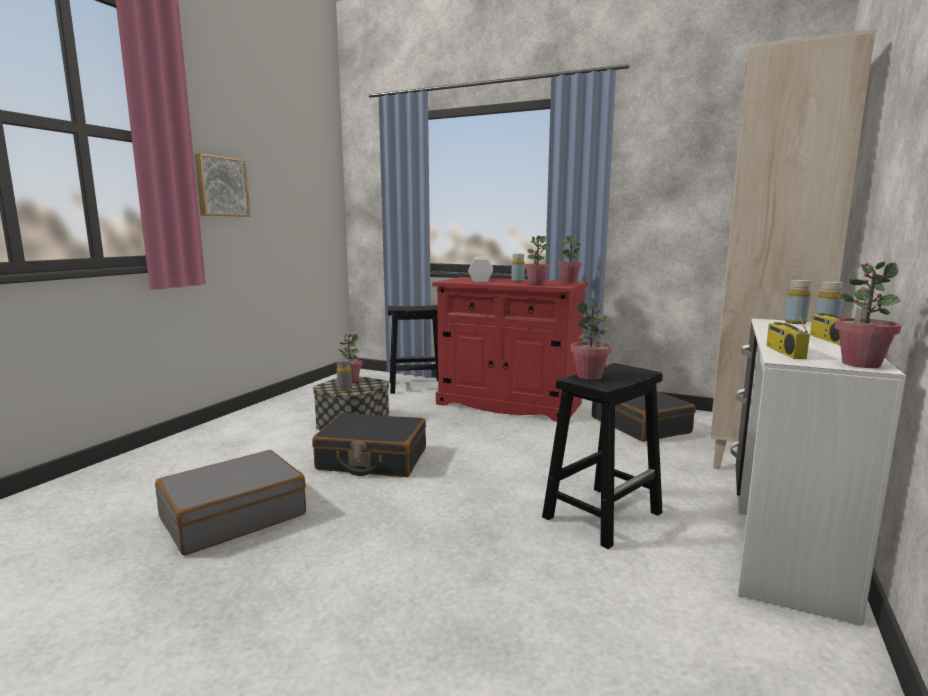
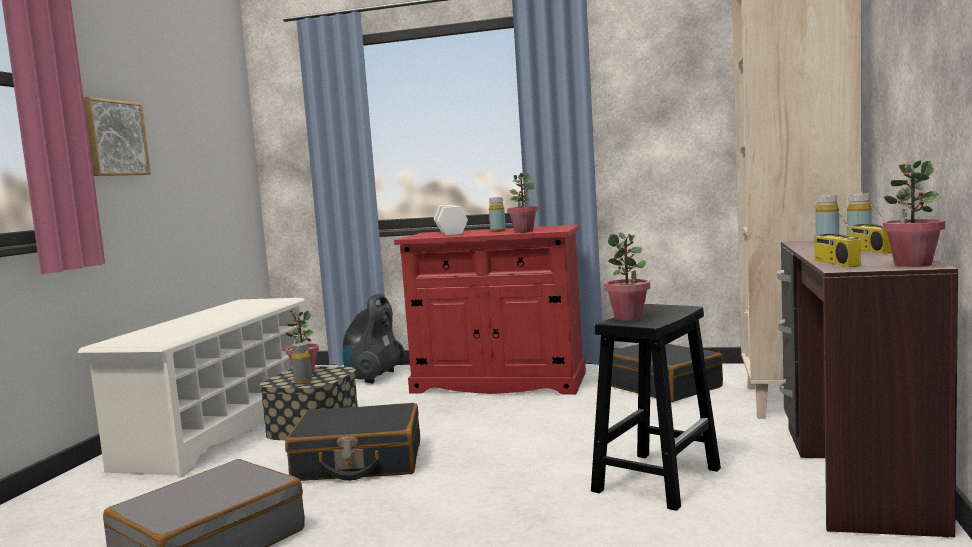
camera: 10 degrees left, 5 degrees down
black stool [388,305,438,394] -> vacuum cleaner [342,294,405,384]
potted plant [558,236,582,283] -> none
white desk [730,318,906,626] -> brown desk [777,240,958,538]
none -> white shoe rack [78,298,306,478]

